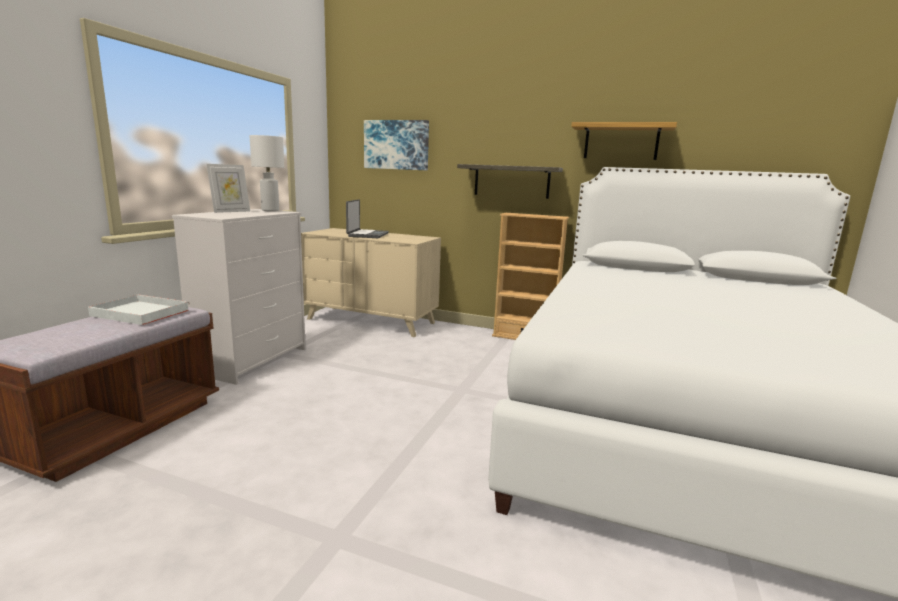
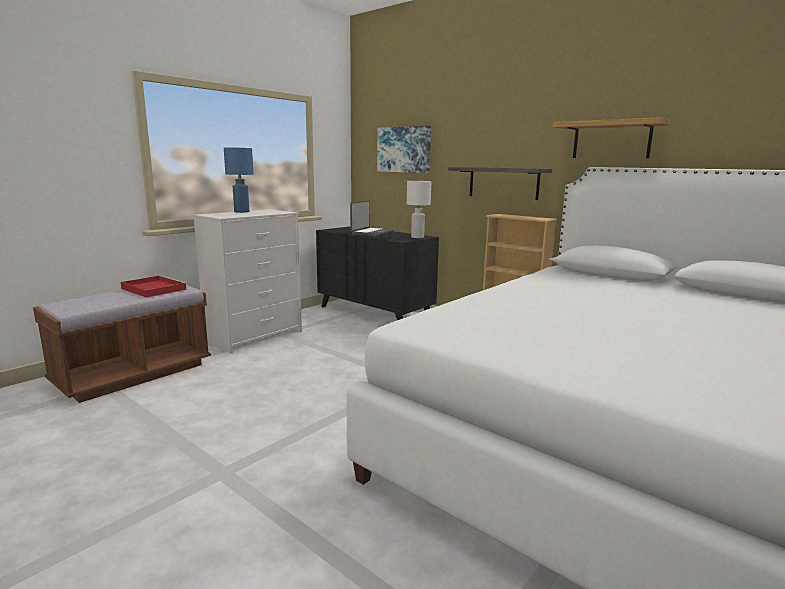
camera: 20 degrees right, 0 degrees up
white tray [88,295,190,325] -> red tray [121,275,188,298]
picture frame [206,164,250,213] -> blue table lamp [224,147,254,213]
white table lamp [249,135,284,211] -> white table lamp moved to [407,181,431,238]
beige dresser [301,228,441,337] -> black dresser [316,226,439,320]

